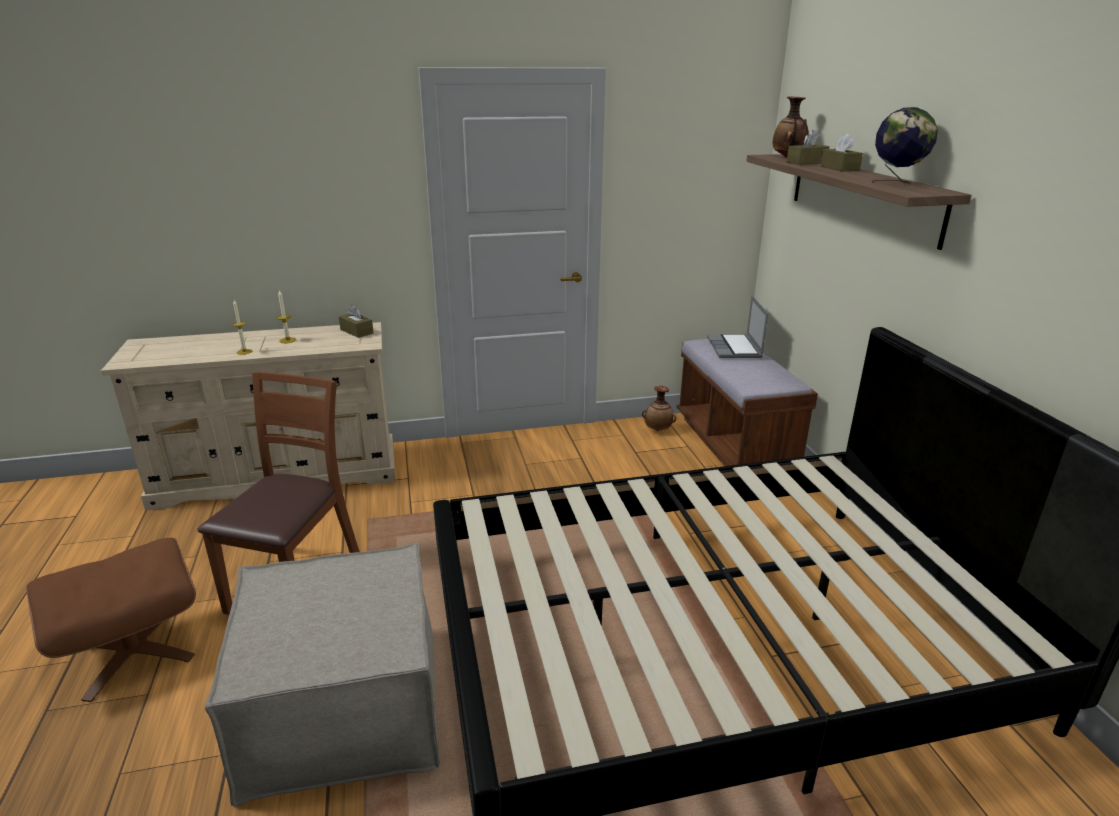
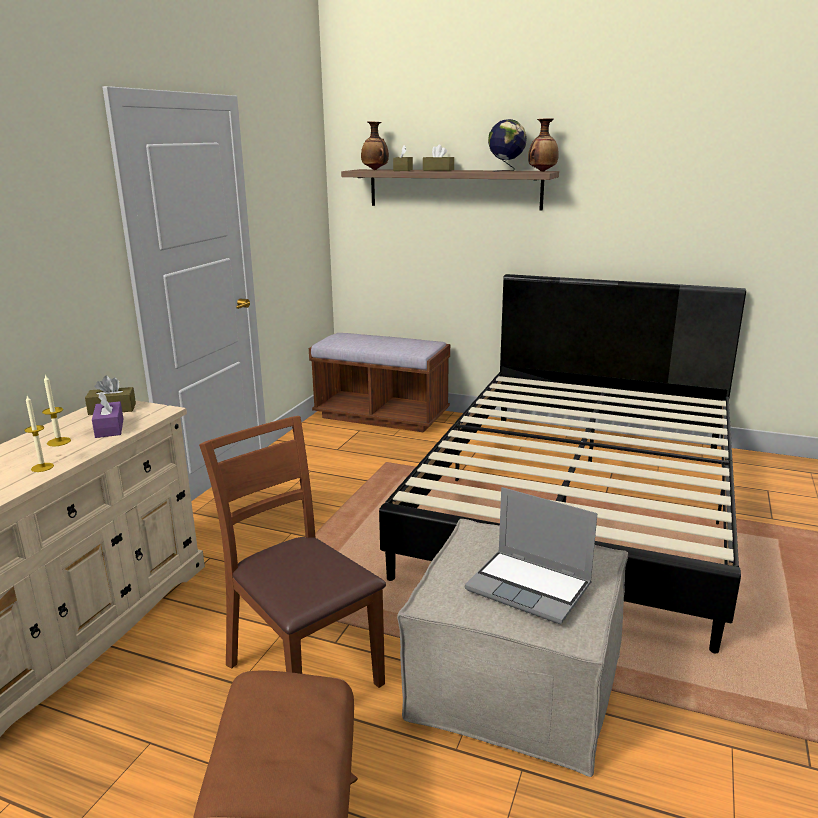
camera: 55 degrees left, 5 degrees down
vase [642,386,676,431] -> vase moved to [528,118,559,172]
laptop [707,295,768,358] -> laptop moved to [465,487,598,624]
none -> purple tissue box [92,392,124,438]

